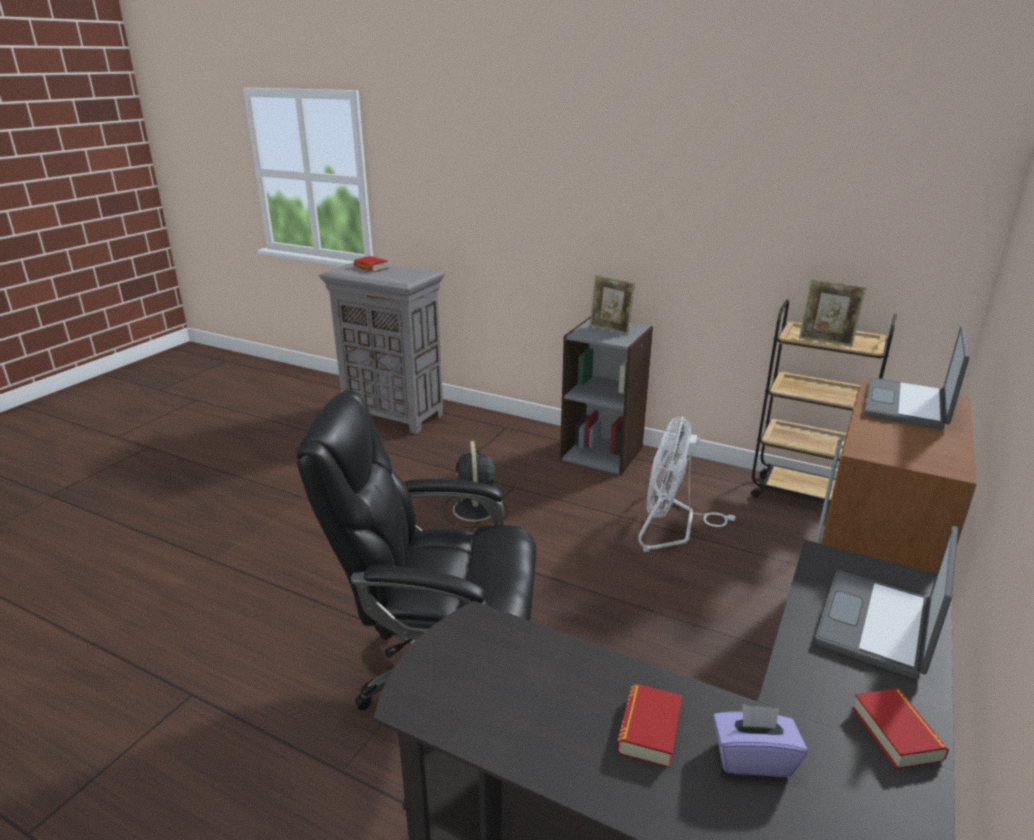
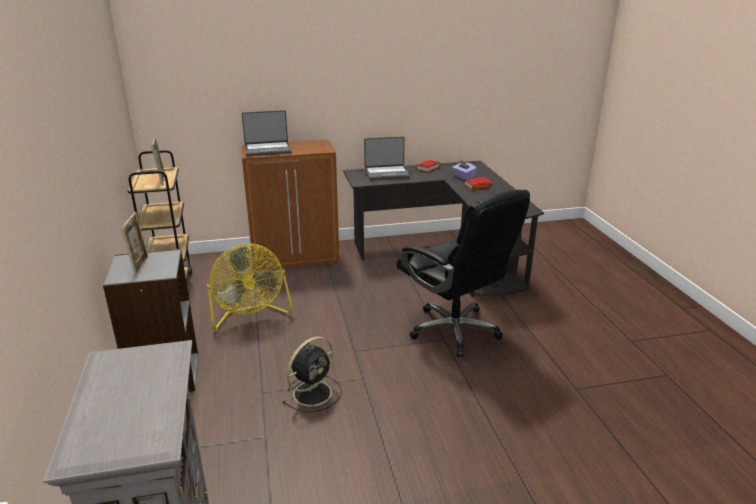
camera: 130 degrees left, 0 degrees up
book [354,256,388,272] -> none
white fan [638,417,738,552] -> yellow fan [207,243,292,332]

